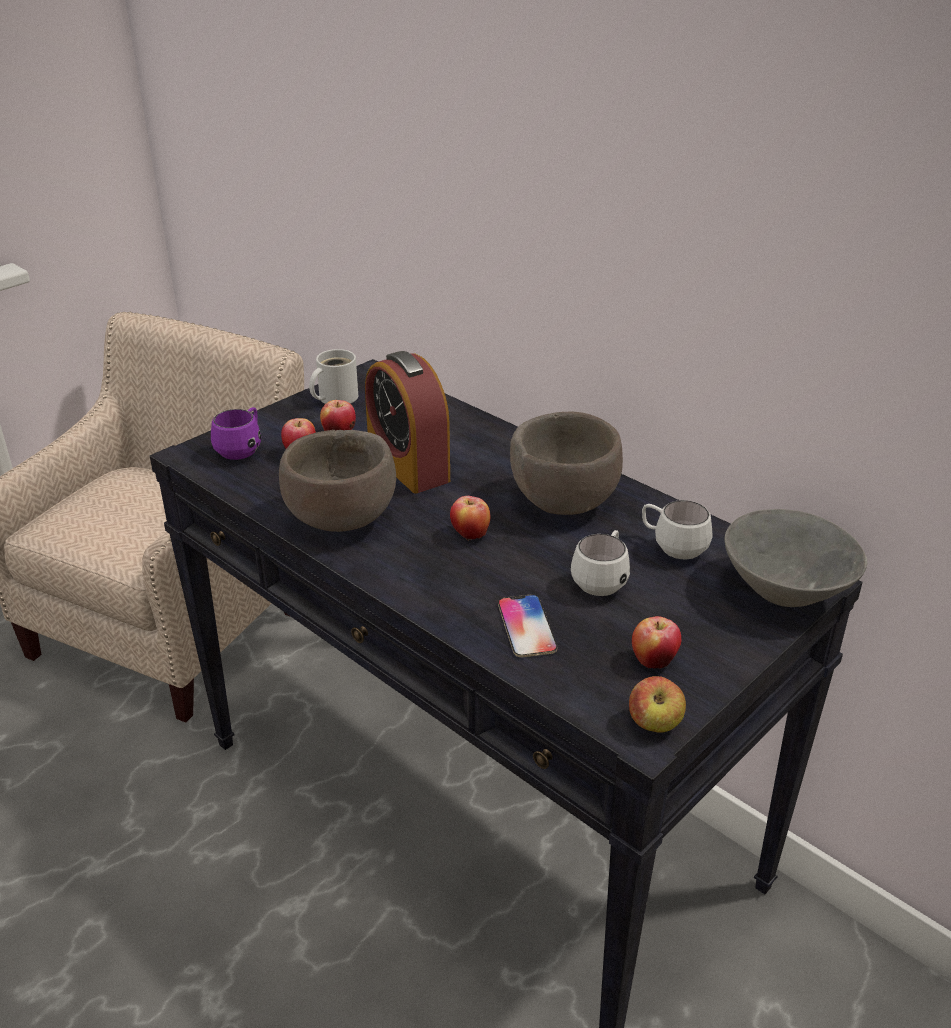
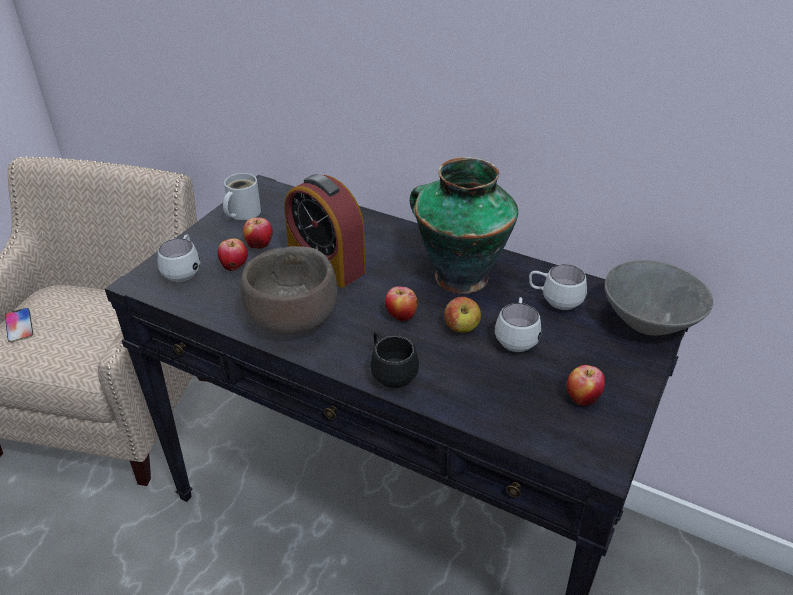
camera: 15 degrees left, 5 degrees up
purple mug [211,407,261,460] -> white mug [158,234,200,282]
phone [498,594,557,657] -> phone moved to [5,308,33,342]
brown bowl [510,412,623,515] -> vase [410,157,518,294]
apple [629,676,686,733] -> apple moved to [444,297,481,332]
none -> black mug [370,332,419,388]

